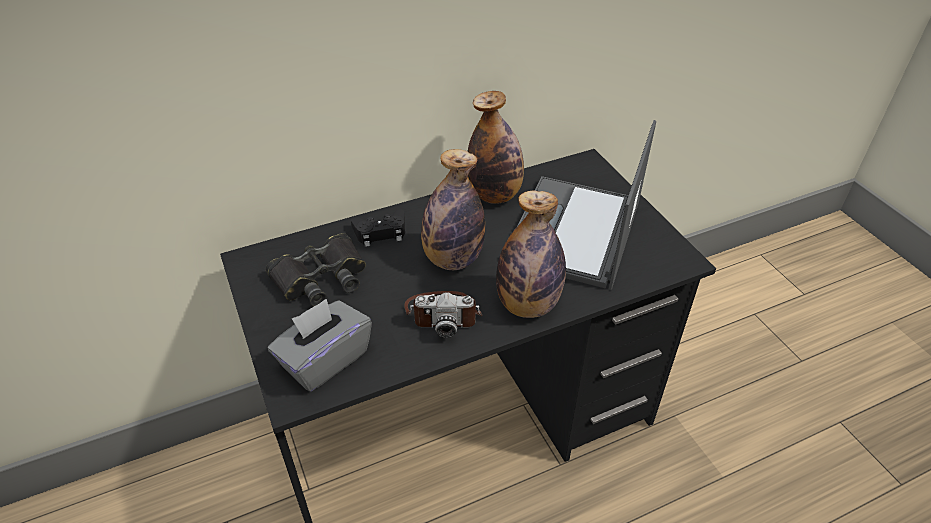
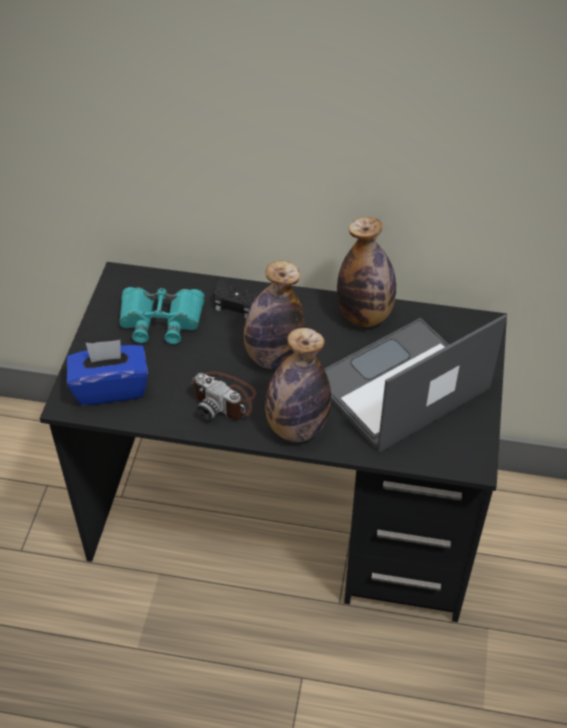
camera: 35 degrees right, 5 degrees up
black binoculars [266,233,366,307] -> turquoise binoculars [119,287,205,344]
grey tissue box [268,299,372,391] -> blue tissue box [67,340,148,406]

